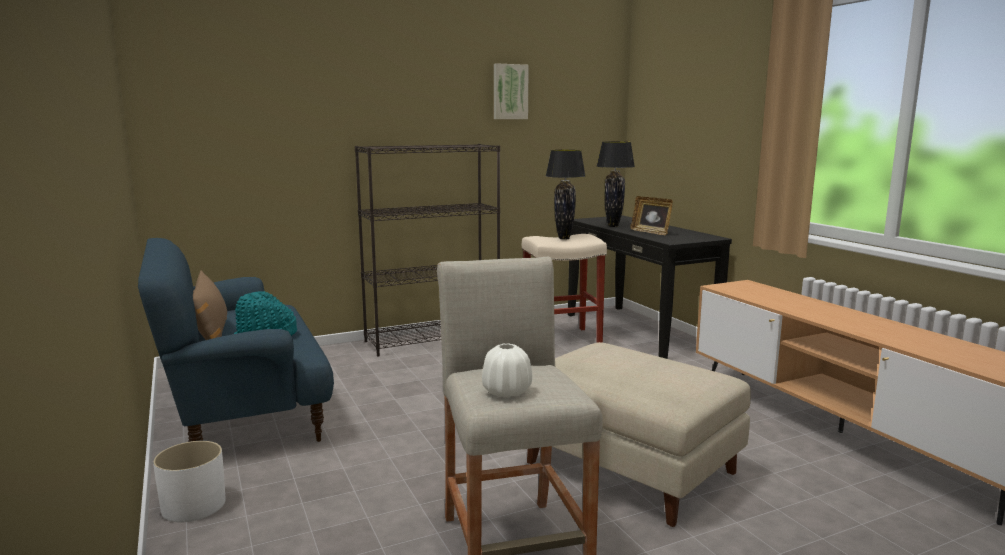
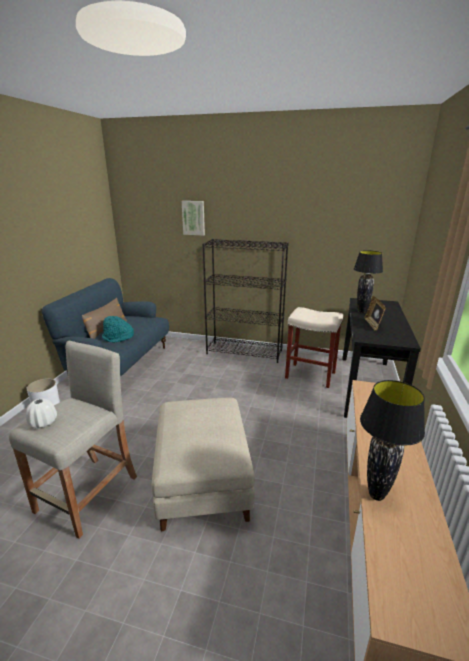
camera: 40 degrees right, 10 degrees up
picture [494,63,529,119] -> picture moved to [182,201,205,236]
black table lamp [546,150,585,240] -> black table lamp moved to [360,380,425,501]

